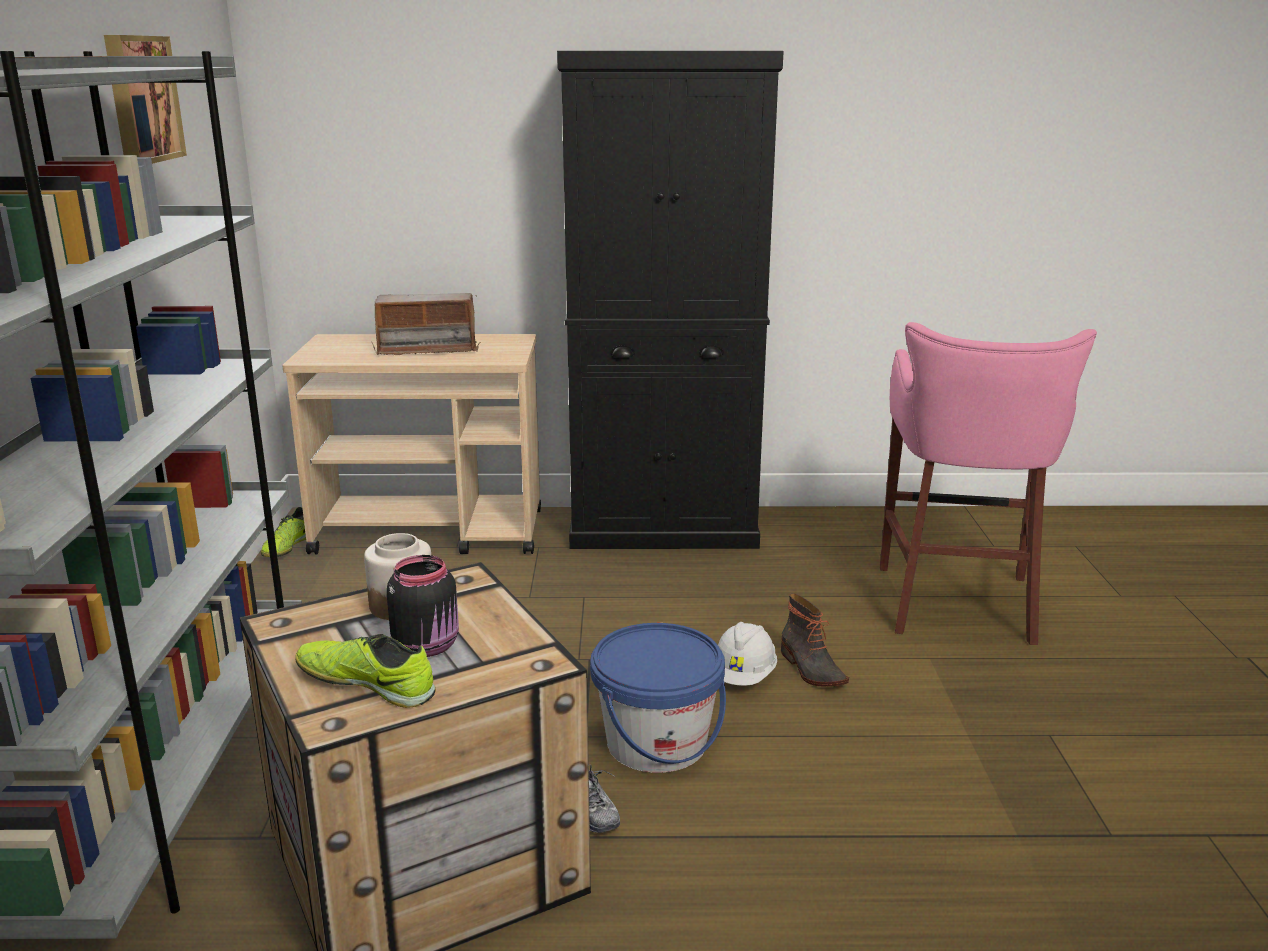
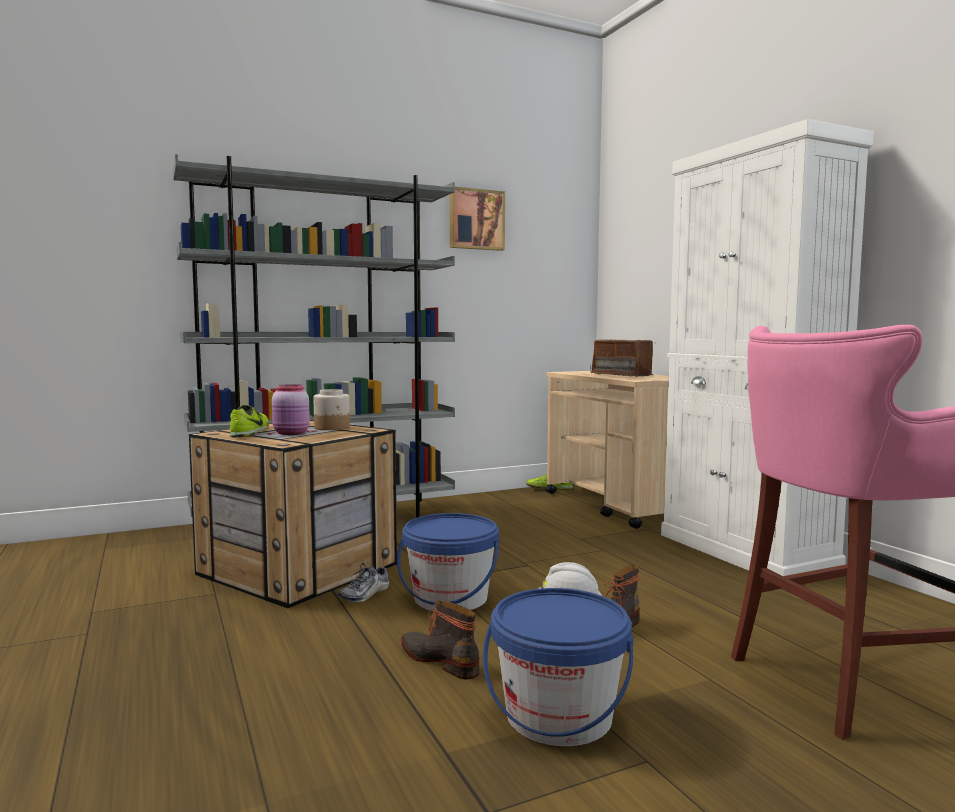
camera: 65 degrees right, 15 degrees down
black jar [387,555,459,657] -> pink jar [272,384,310,435]
black cabinet [557,51,784,549] -> white cabinet [661,119,874,576]
none -> boot [401,600,480,680]
none -> blue bucket [483,588,633,746]

